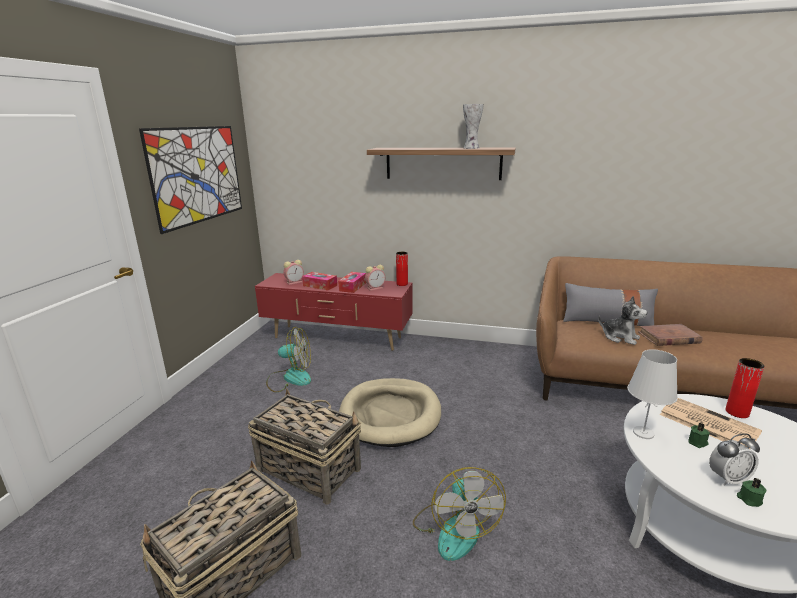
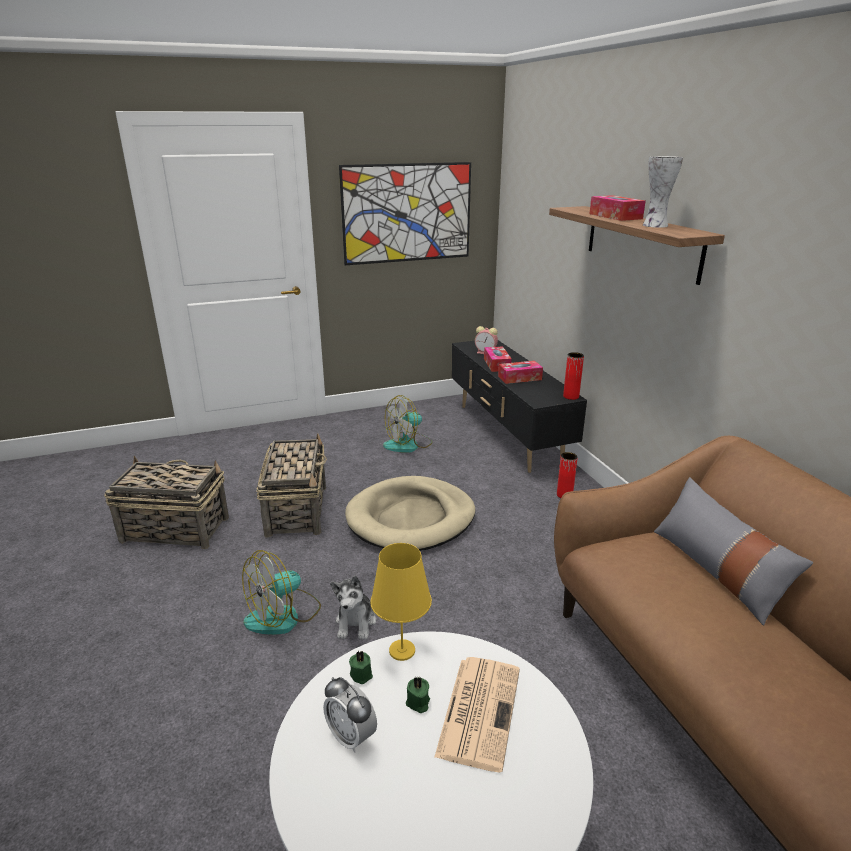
camera: 55 degrees right, 5 degrees up
red tv stand [255,273,413,351] -> black tv stand [451,340,587,473]
fan [266,327,311,392] -> fan turned 90 degrees clockwise [383,395,433,453]
alarm clock [365,265,385,291] -> none
plush toy [598,296,647,345] -> plush toy moved to [330,576,376,640]
white table lamp [627,349,678,439] -> yellow table lamp [370,543,432,661]
brown book [638,324,703,346] -> none
red vase [725,358,765,418] -> red vase moved to [557,452,578,498]
green candle [737,478,766,507] -> green candle moved to [349,650,373,684]
none -> tissue box [590,195,646,221]

